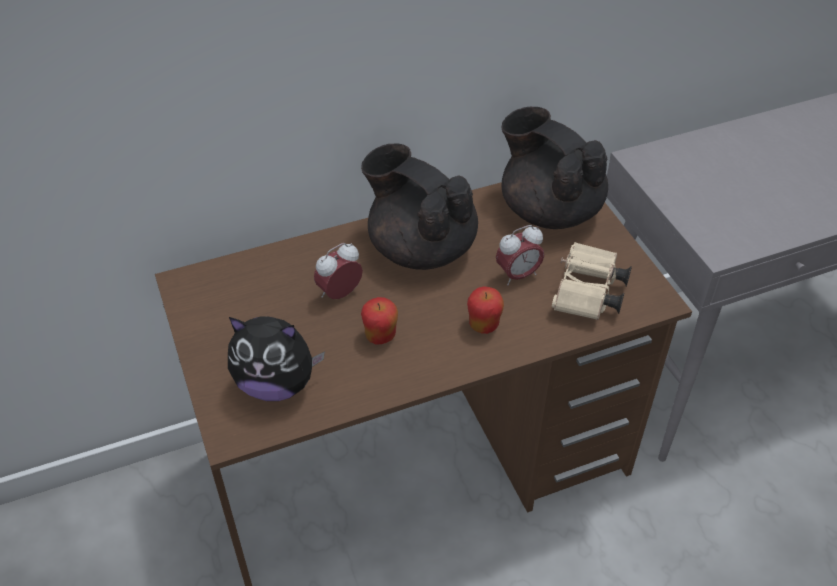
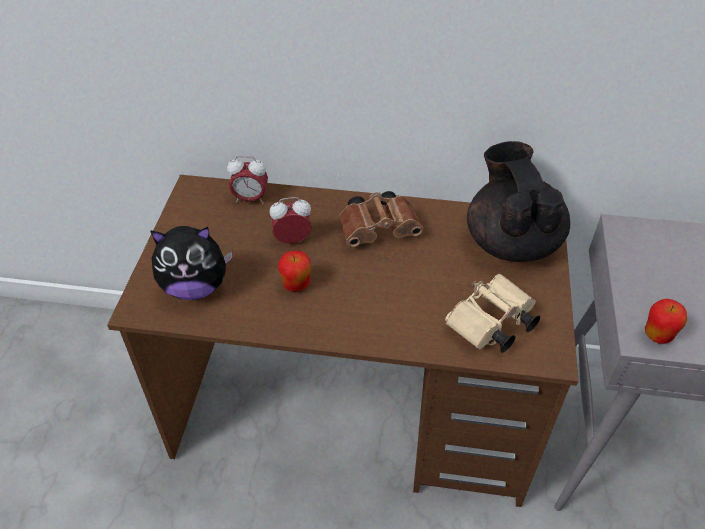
camera: 30 degrees right, 0 degrees up
plush toy [228,316,325,401] -> plush toy turned 45 degrees counterclockwise [150,226,233,300]
black teapot [361,144,478,270] -> brown binoculars [339,191,423,247]
apple [467,286,504,334] -> apple moved to [645,299,687,344]
alarm clock [496,225,544,285] -> alarm clock moved to [227,156,268,204]

